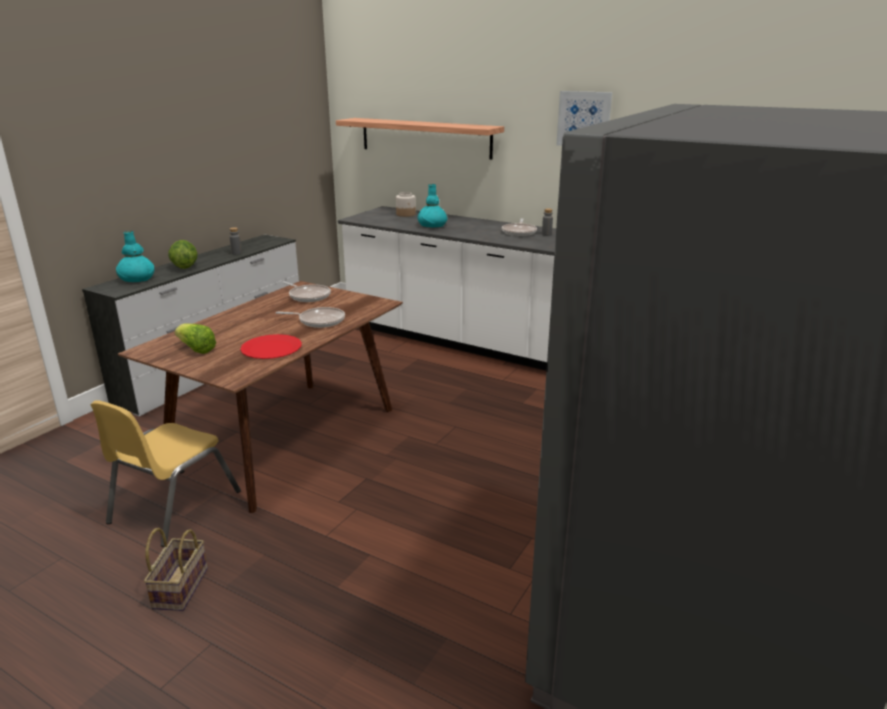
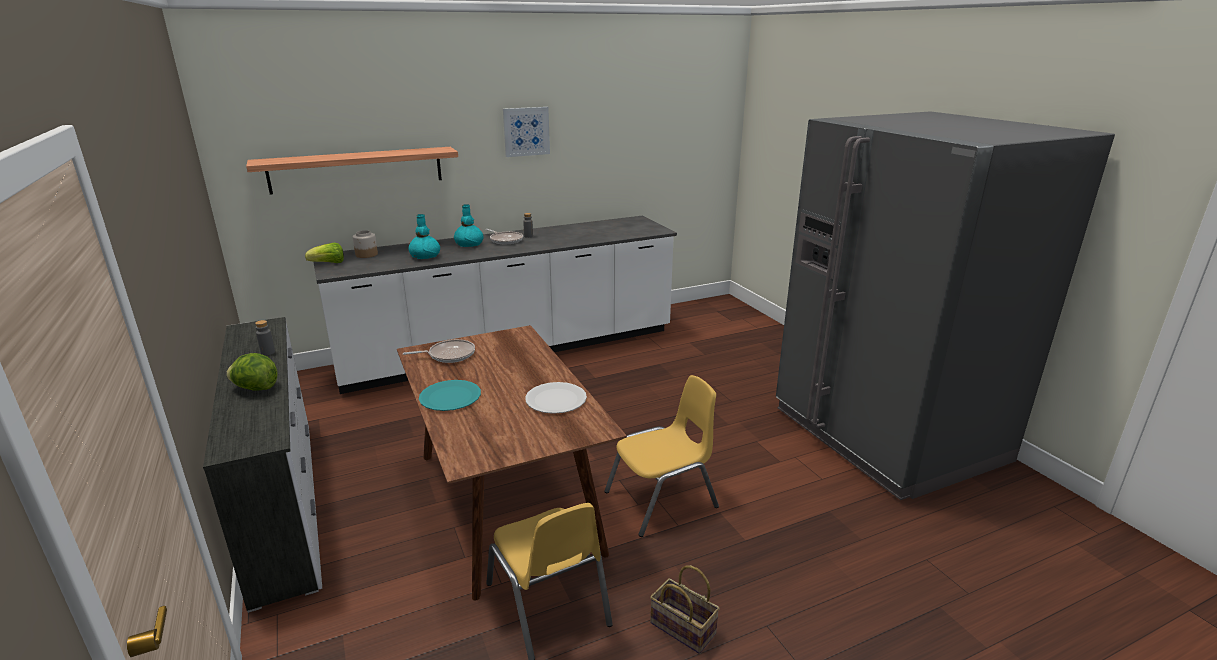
camera: 55 degrees left, 0 degrees up
turquoise vase [116,231,154,282] -> turquoise vase moved to [454,204,484,247]
lettuce [175,324,216,354] -> lettuce moved to [305,243,344,263]
red plate [240,334,302,359] -> white plate [525,382,587,414]
frying pan [276,307,345,328] -> none
none -> turquoise plate [419,380,481,411]
none -> yellow chair [604,375,719,537]

